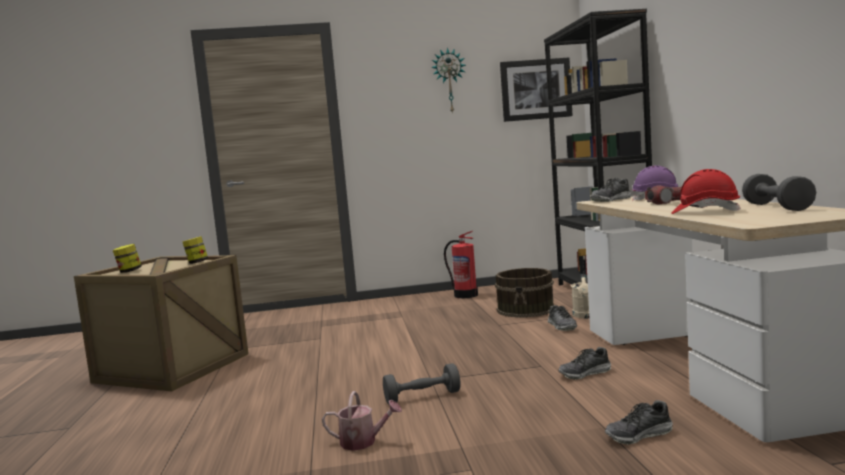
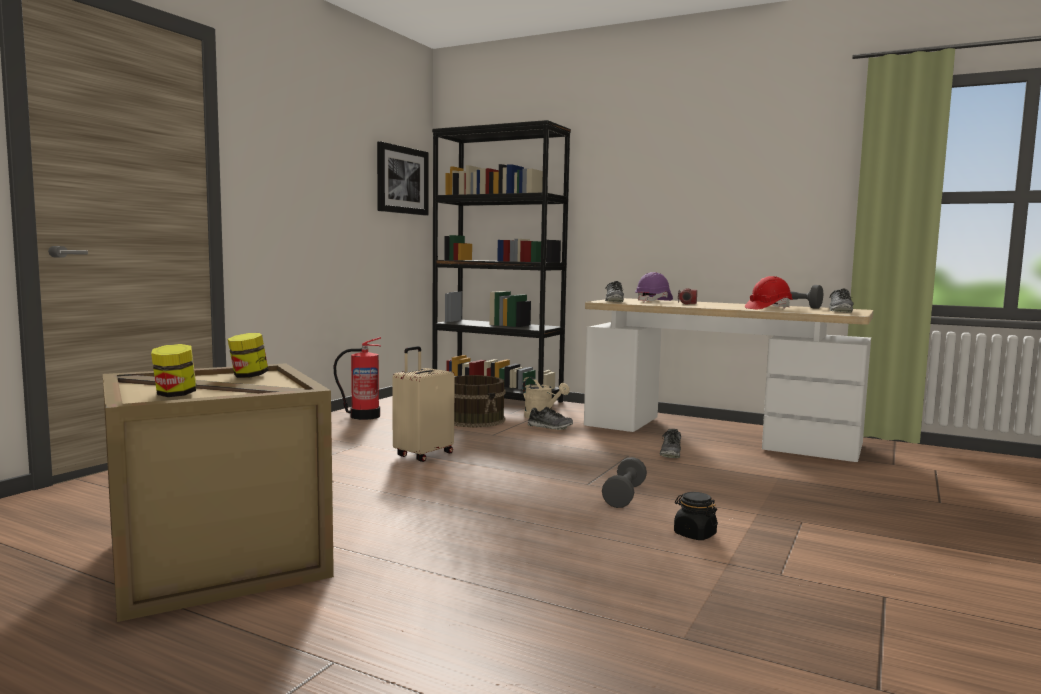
camera: 55 degrees left, 0 degrees up
watering can [322,391,402,451] -> black jar [674,492,718,540]
wall clock [431,48,466,114] -> none
shoe [605,400,673,445] -> shoe moved to [829,289,853,313]
none -> beige suitcase [392,346,455,462]

